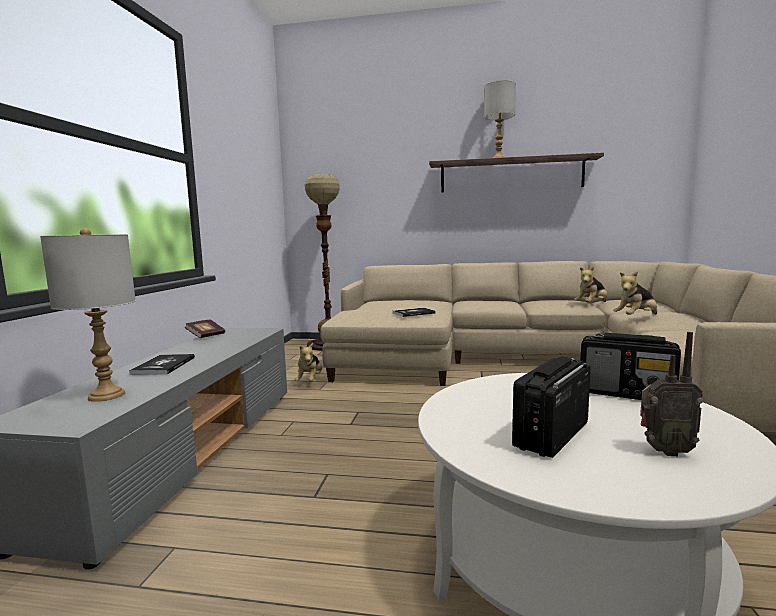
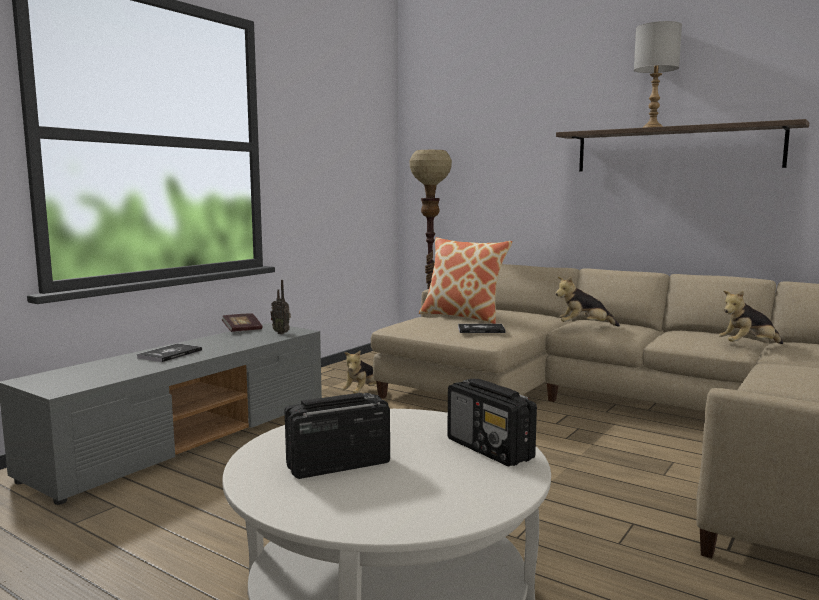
camera: 25 degrees right, 0 degrees up
grey table lamp [40,228,136,402] -> none
plush toy [613,271,657,315] -> plush toy moved to [555,277,620,327]
radio [640,332,703,456] -> radio moved to [271,280,291,334]
none -> pillow [419,237,512,324]

